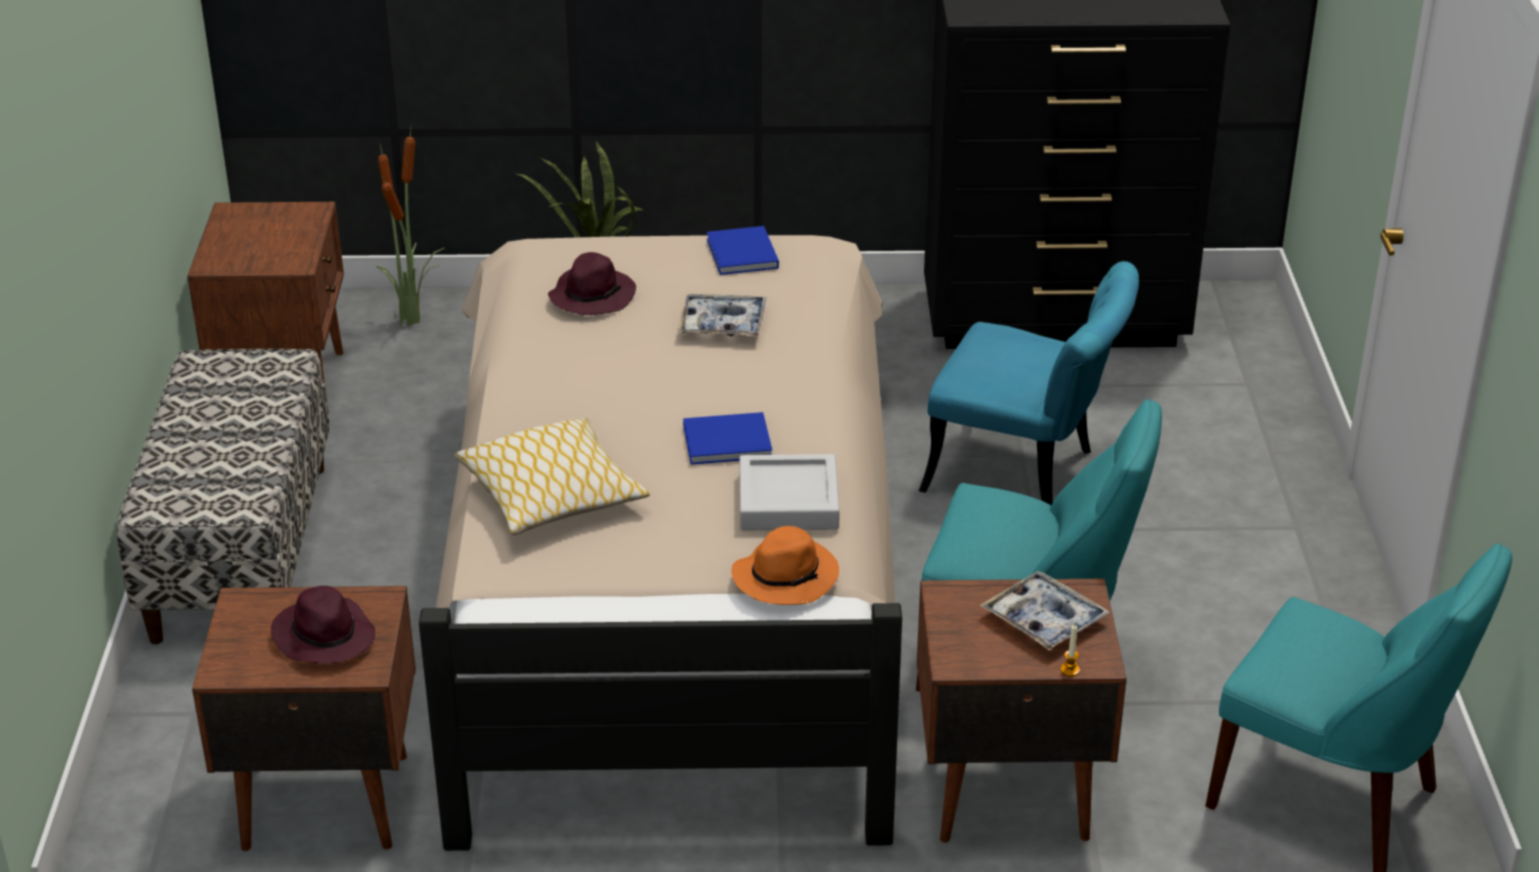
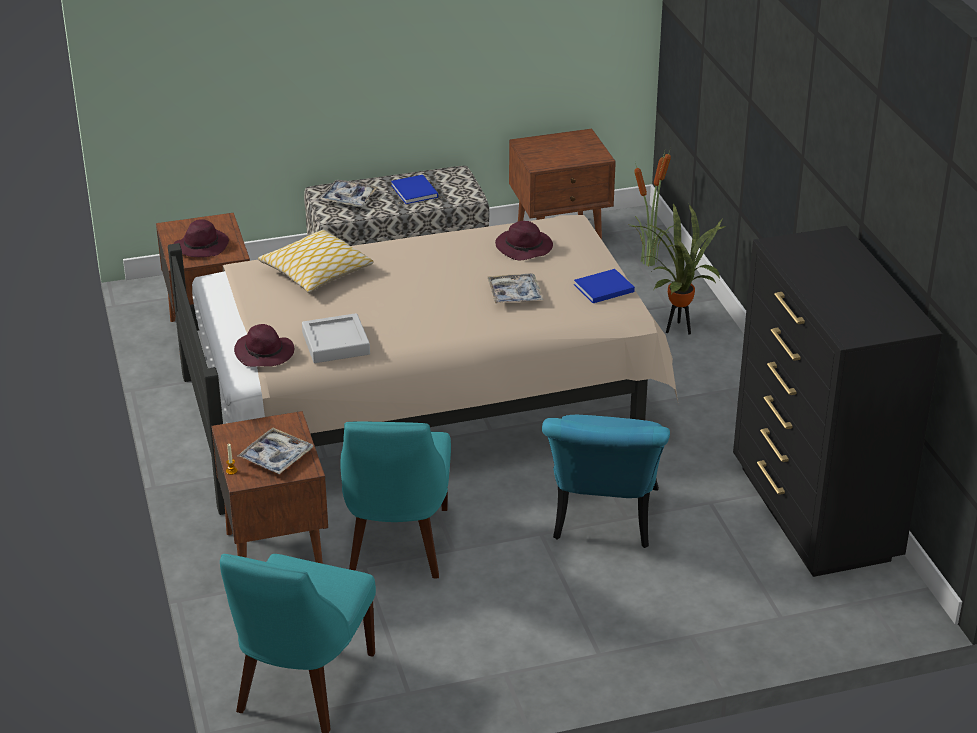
camera: 75 degrees right, 0 degrees up
blue book [683,412,772,465] -> blue book moved to [391,175,438,204]
orange hat [732,526,839,605] -> purple hat [234,324,295,367]
none -> tray [320,180,377,207]

